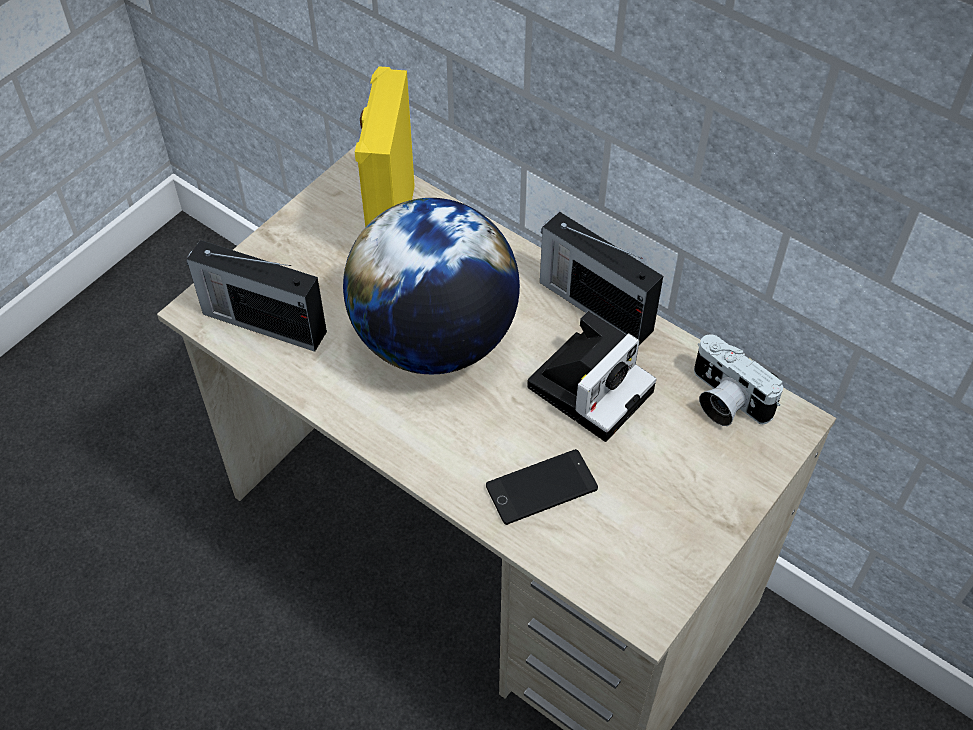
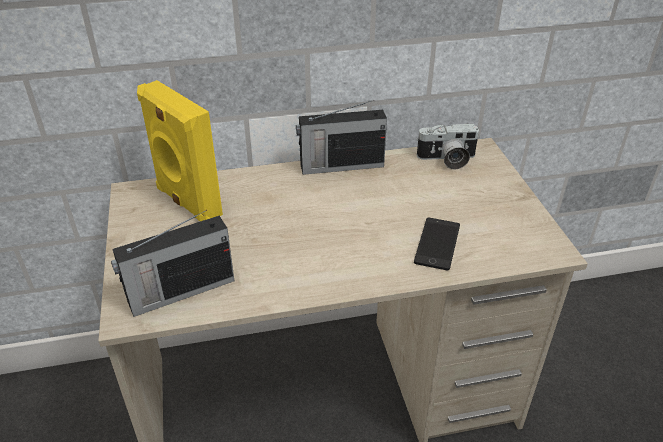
camera: 50 degrees left, 15 degrees down
globe [343,198,520,374] -> none
camera [527,311,656,442] -> none

